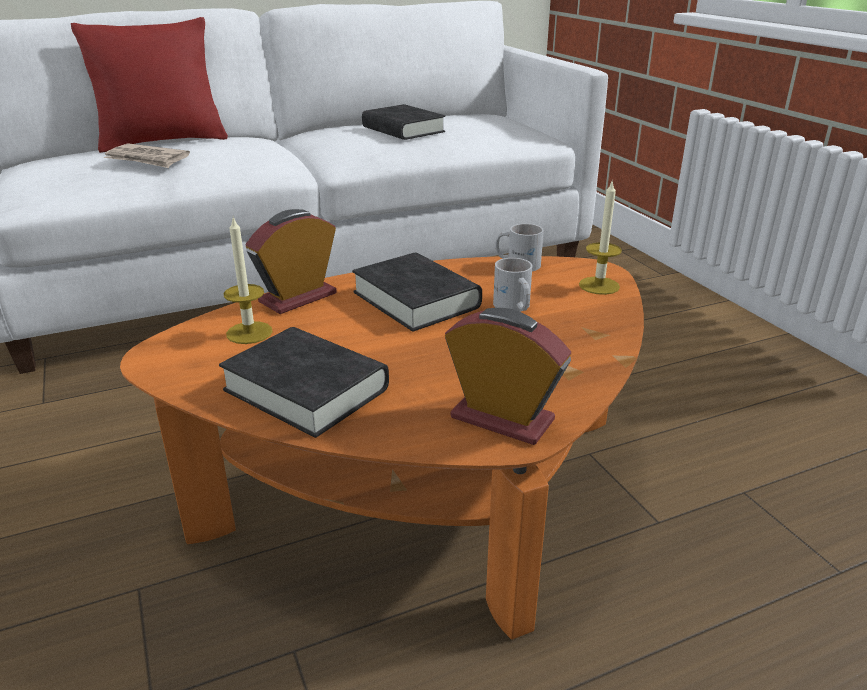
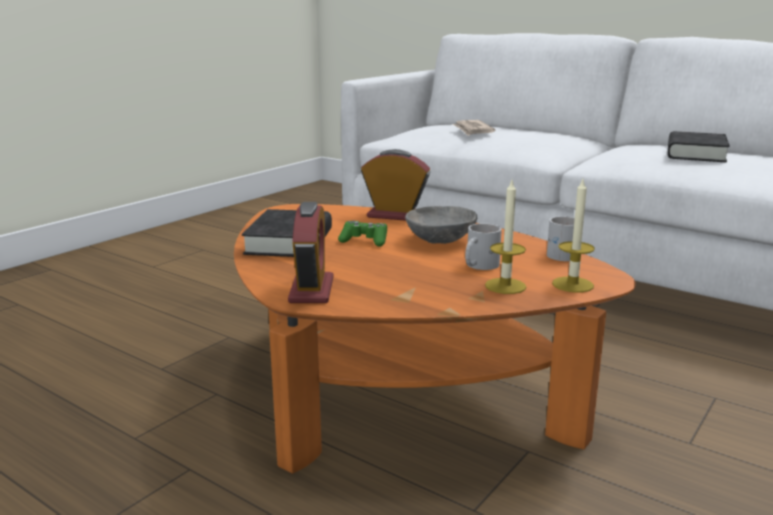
camera: 60 degrees right, 10 degrees down
red pillow [71,17,228,153] -> none
candle [224,217,272,344] -> candle moved to [485,180,526,294]
black book [352,252,482,332] -> grey bowl [405,206,477,244]
none -> green game controller [338,221,387,247]

